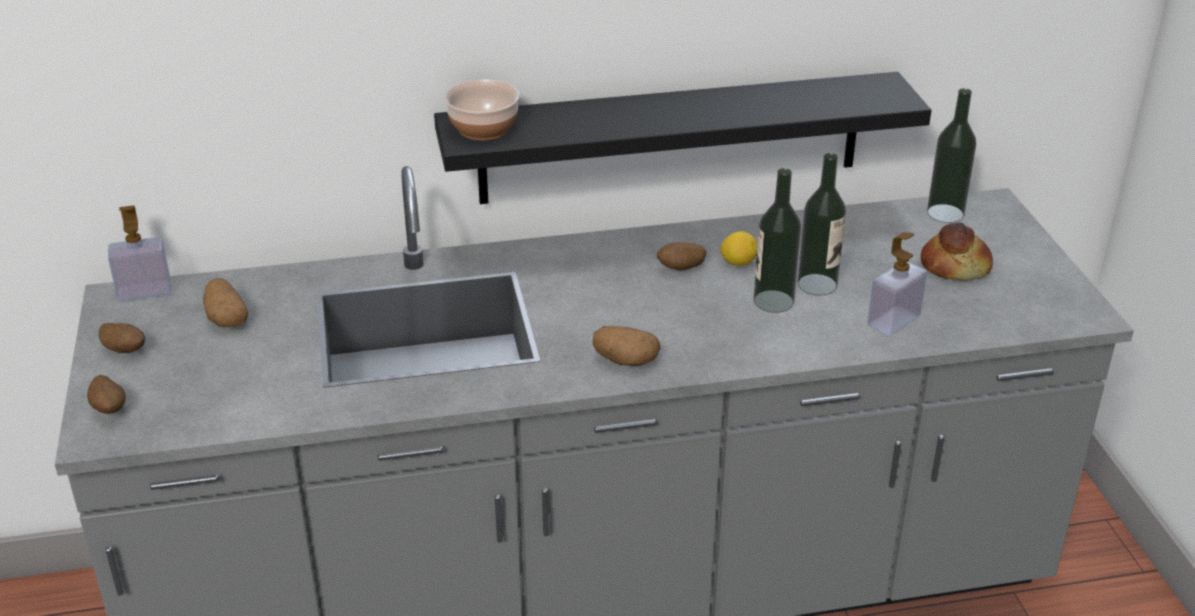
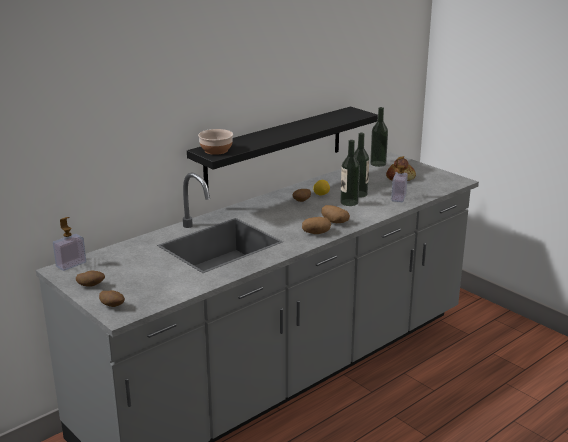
camera: 30 degrees left, 10 degrees down
potato [203,278,248,327] -> potato moved to [321,205,350,223]

